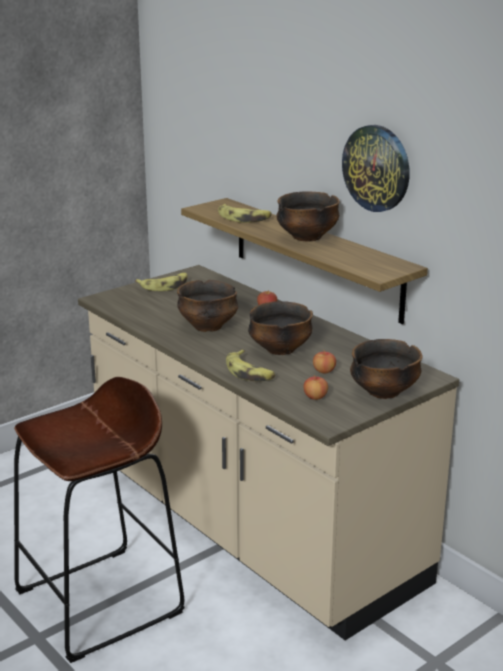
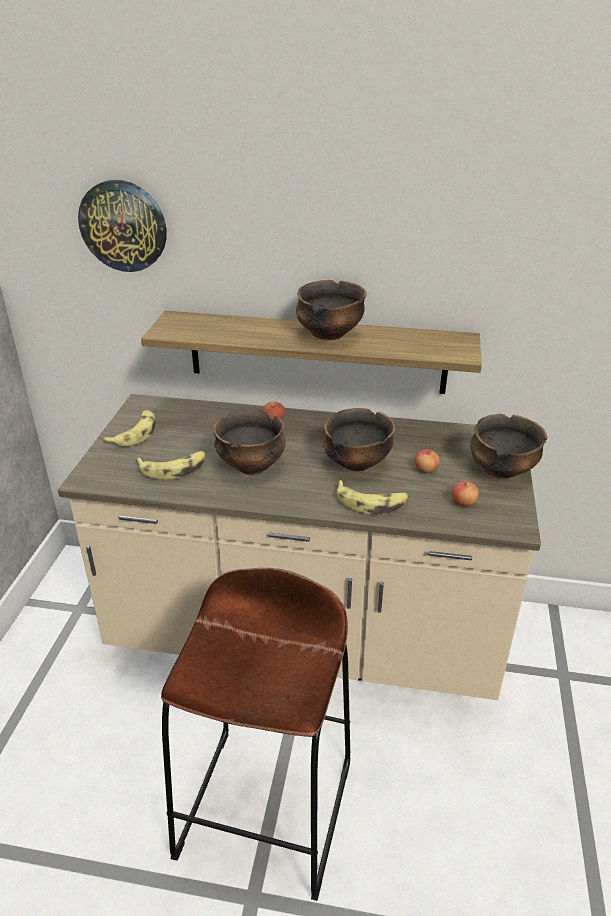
camera: 40 degrees left, 10 degrees up
banana [218,204,272,223] -> banana moved to [136,451,206,480]
wall clock [342,125,410,212] -> wall clock moved to [78,180,167,272]

